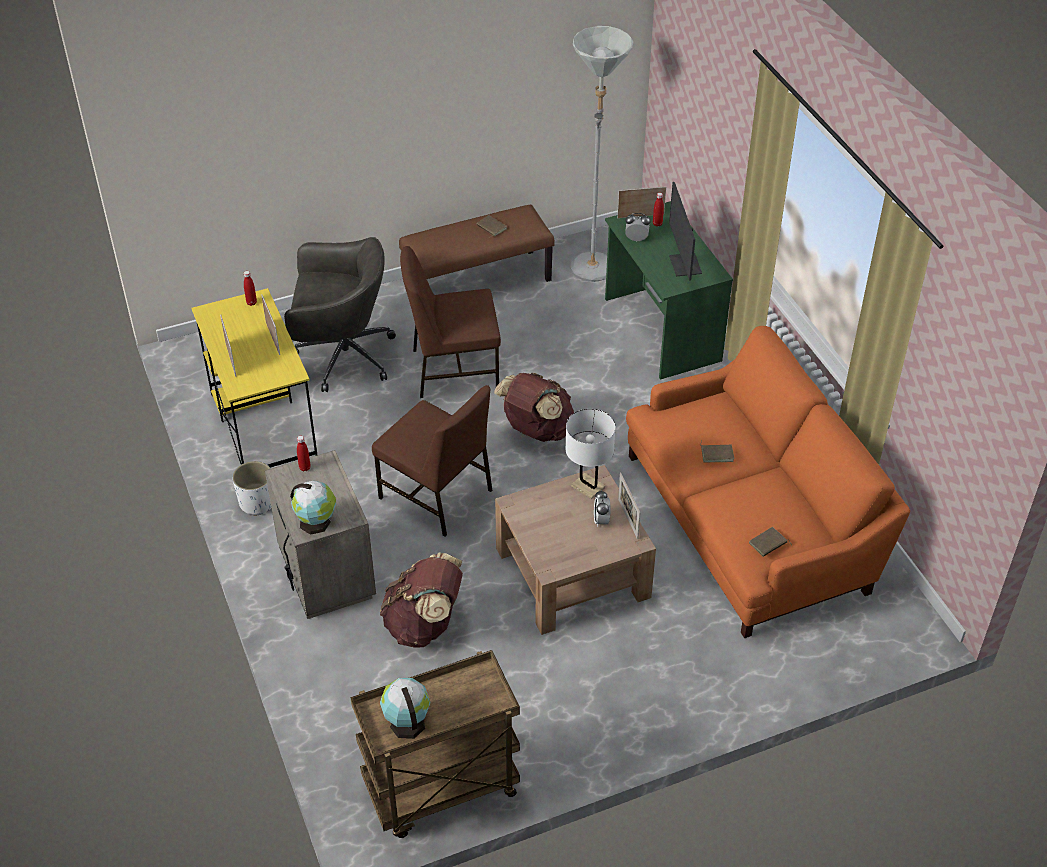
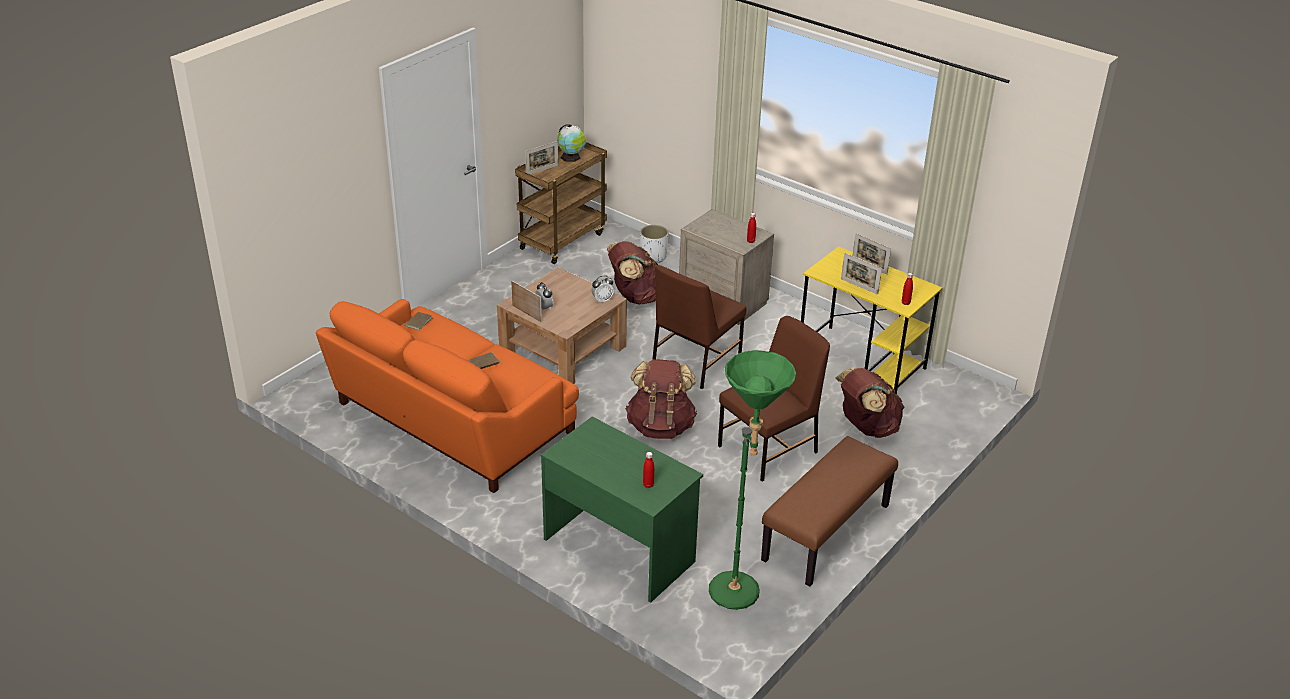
camera: 150 degrees right, 10 degrees down
white planter [232,461,271,516] -> white planter moved to [640,225,668,263]
grey office chair [284,237,396,392] -> brown backpack [836,368,905,438]
globe [290,481,336,535] -> none
brown chair [372,385,492,537] -> brown chair turned 60 degrees counterclockwise [652,265,746,389]
brown book [476,215,507,237] -> none
white table lamp [565,409,616,499] -> none
grey floor lamp [570,26,633,282] -> green floor lamp [709,350,796,610]
picture frame [617,186,666,218] -> picture frame moved to [525,141,558,175]
alarm clock [625,213,650,242] -> alarm clock moved to [592,276,614,303]
monitor [669,182,702,281] -> none

